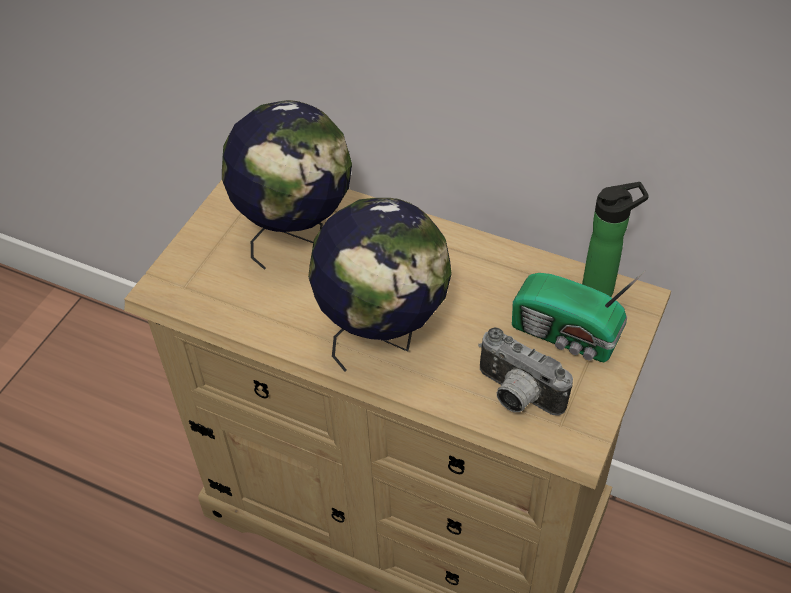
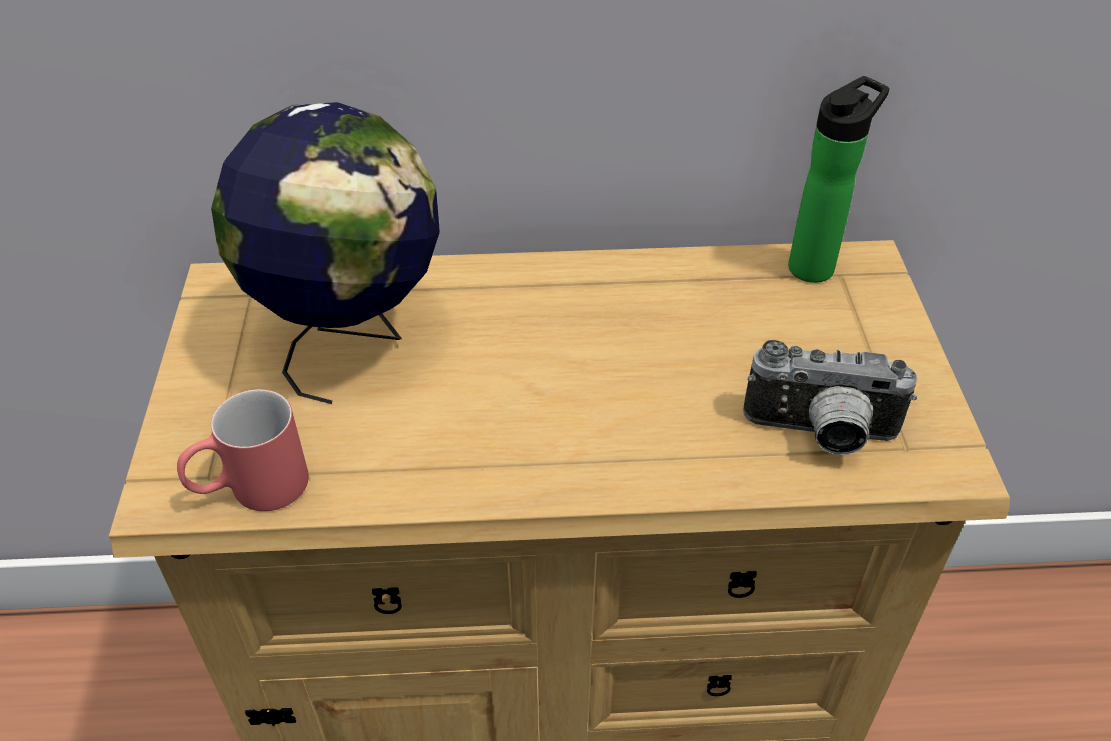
camera: 30 degrees left, 5 degrees down
globe [308,198,452,372] -> none
radio [512,270,646,363] -> none
none -> red mug [177,389,309,511]

